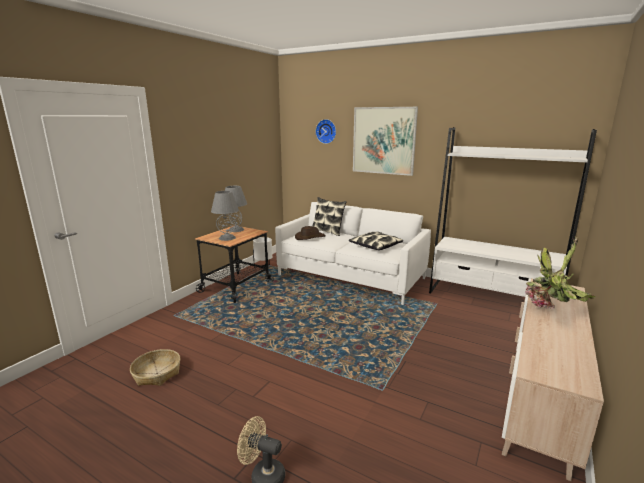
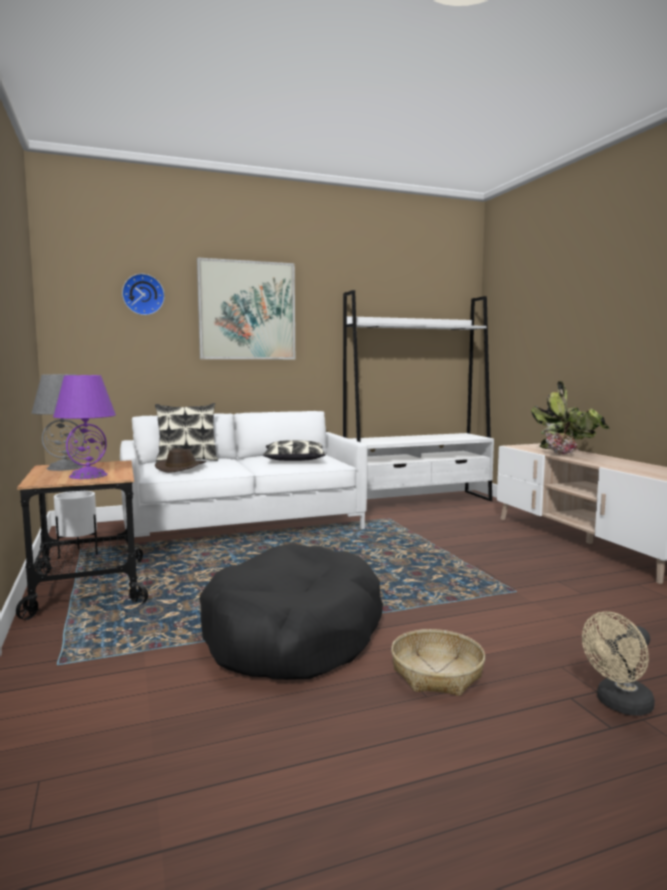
camera: 50 degrees left, 10 degrees down
basket [130,349,181,386] -> basket moved to [391,629,485,696]
grey table lamp [211,191,239,241] -> purple table lamp [53,375,116,479]
none -> black dog bed [199,543,383,680]

